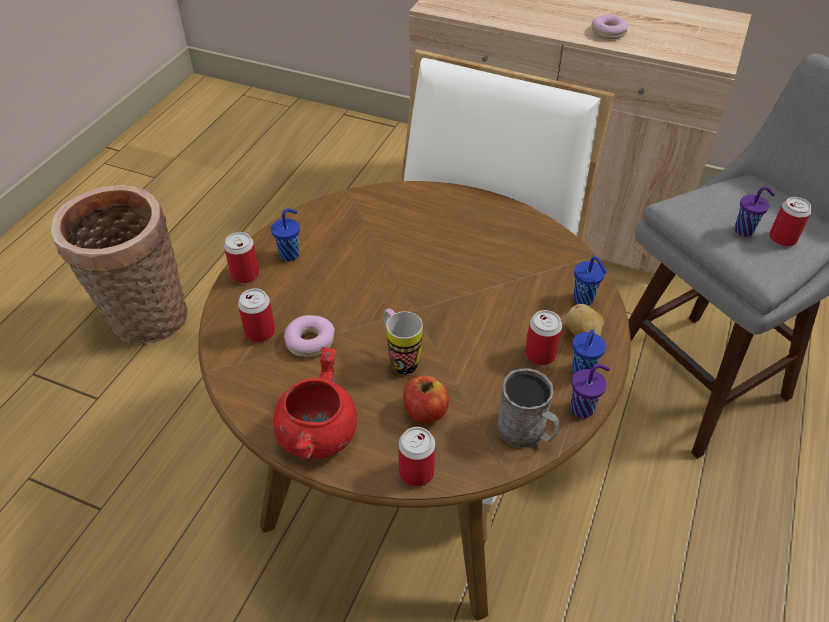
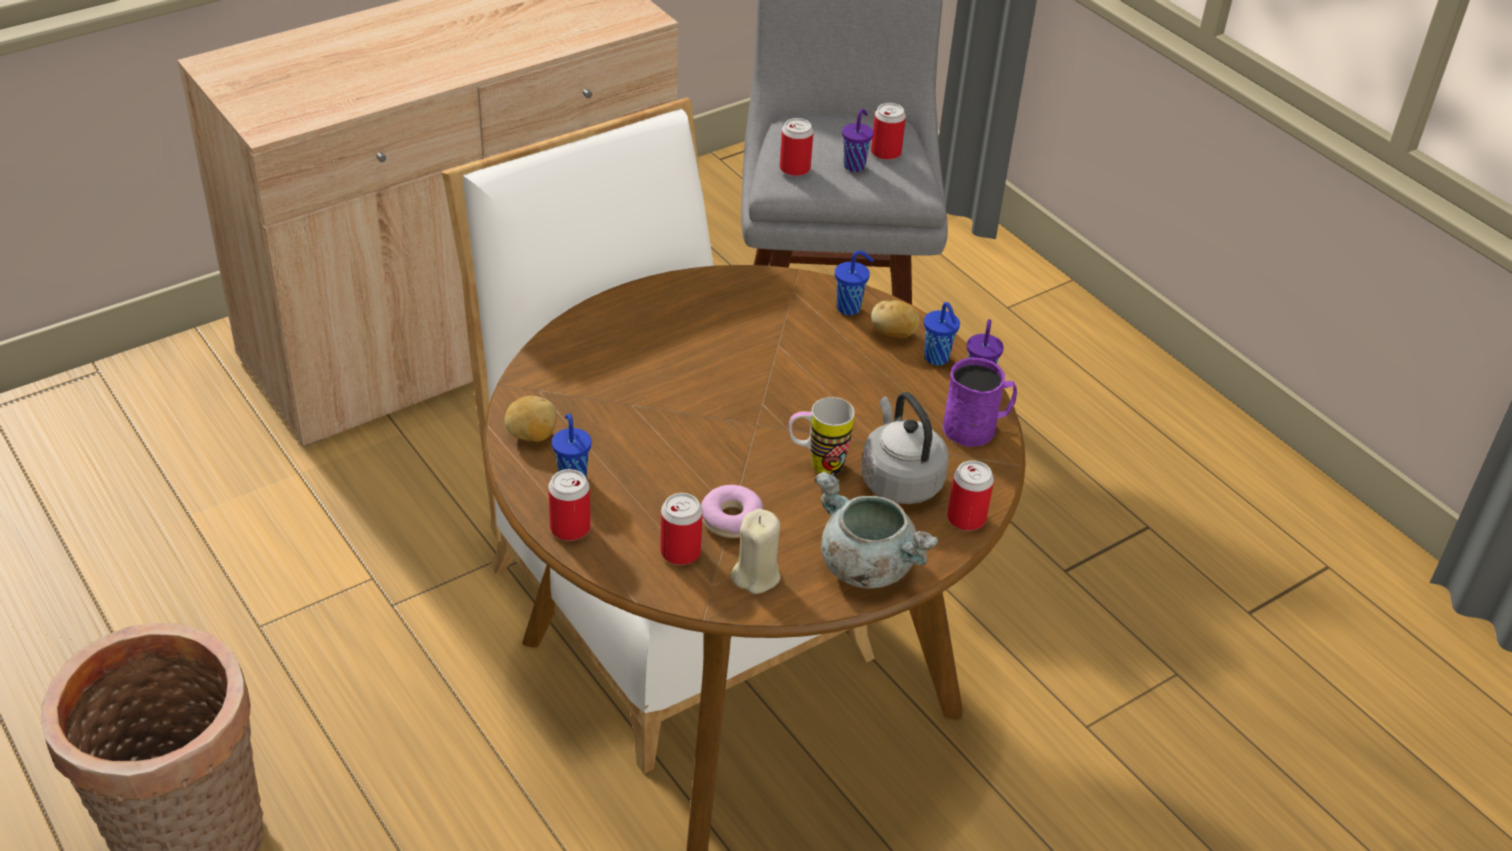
camera: 60 degrees left, 5 degrees down
red cooking pot [273,347,357,460] -> grey cooking pot [814,471,940,588]
apple [403,376,449,423] -> grey kettle [861,392,949,504]
grey mug [497,368,559,448] -> purple mug [942,357,1017,447]
can [525,310,562,365] -> can moved to [779,118,814,176]
donut [592,15,628,39] -> none
none -> potato [505,396,557,442]
none -> beige candle [731,509,781,594]

